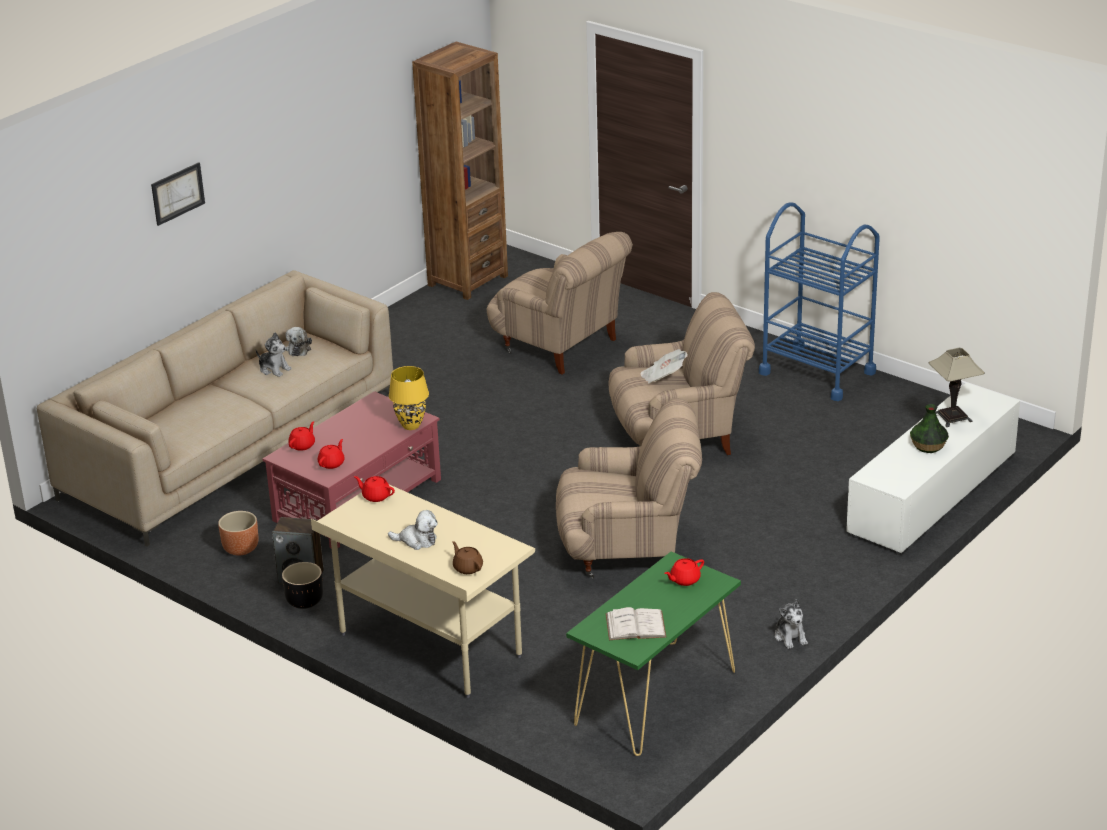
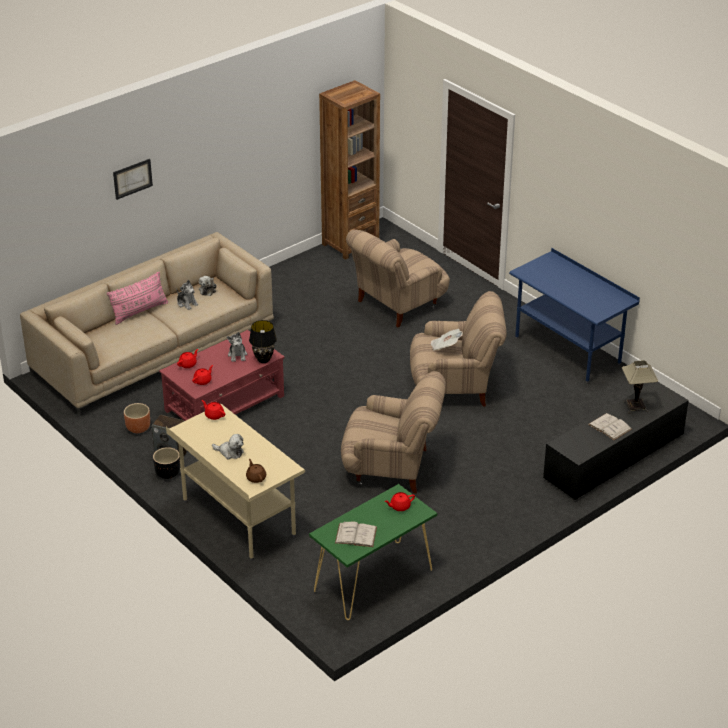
camera: 10 degrees right, 5 degrees up
yellow table lamp [389,366,429,430] -> black table lamp [249,320,277,363]
beige armchair [487,232,633,375] -> beige armchair turned 90 degrees clockwise [346,230,450,327]
blue cart [759,202,880,401] -> blue desk [509,248,640,383]
plush toy [775,599,808,649] -> plush toy moved to [227,332,247,362]
white tv stand [846,383,1020,555] -> black tv stand [543,382,689,500]
vase [910,404,949,453] -> white book [588,413,632,440]
none -> pink pillow [107,271,169,325]

